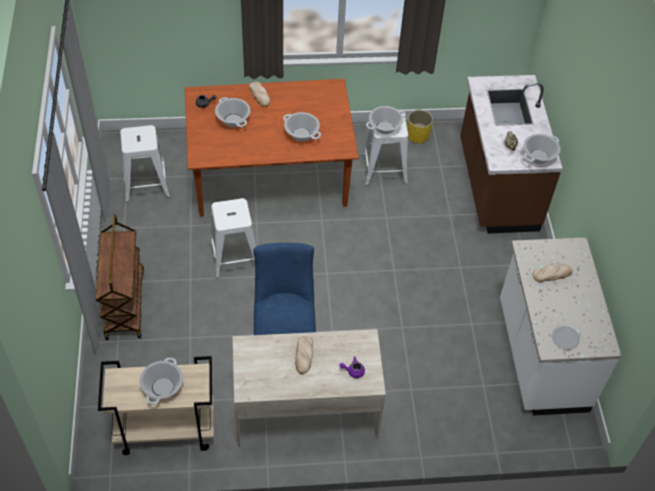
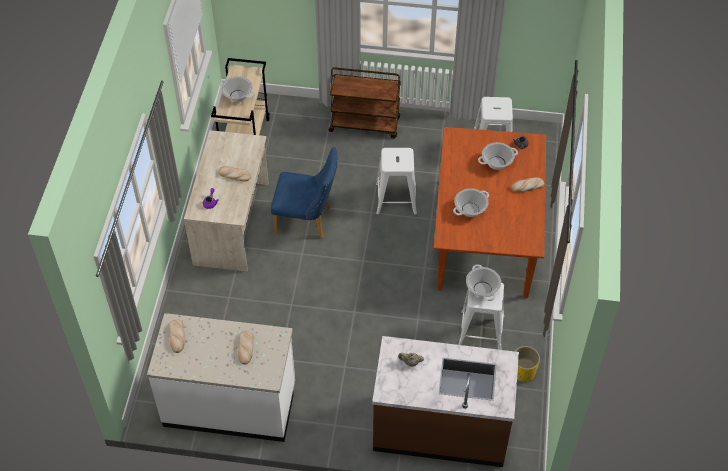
camera: 105 degrees right, 0 degrees up
cooking pot [524,134,560,164] -> none
plate [552,326,580,350] -> bread [169,319,185,353]

